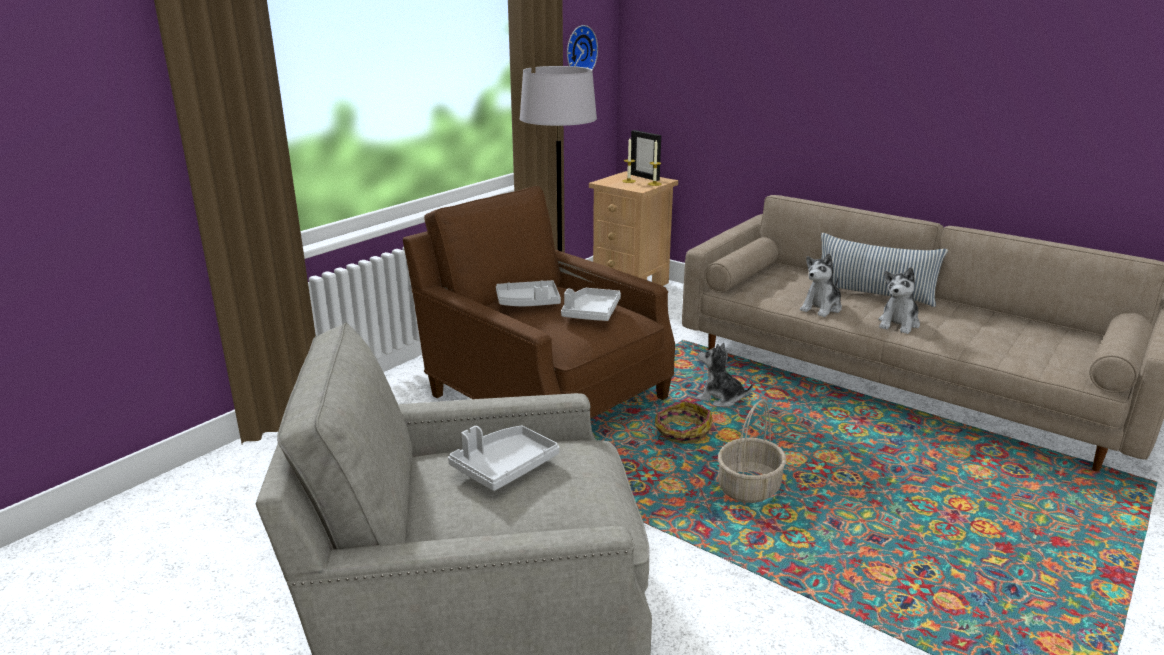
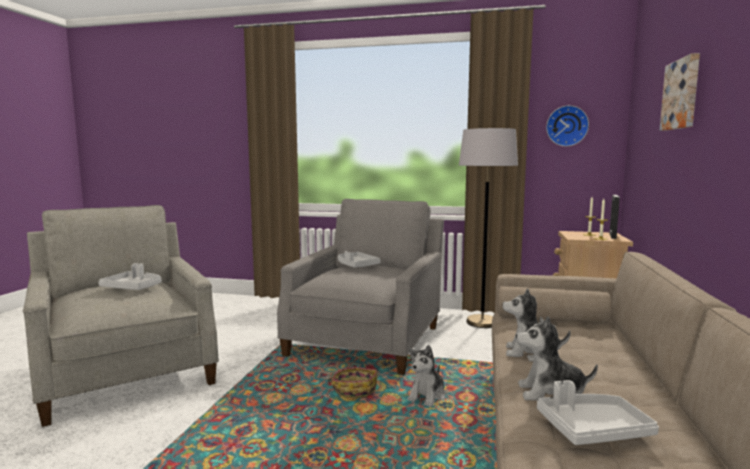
camera: 65 degrees right, 15 degrees down
brown armchair [403,186,675,419] -> grey armchair [277,199,444,375]
grey tray [561,288,621,321] -> grey tray moved to [537,380,659,445]
plush toy [696,343,753,407] -> plush toy turned 150 degrees counterclockwise [407,345,446,407]
basket [718,400,786,503] -> none
pillow [821,233,948,307] -> none
none -> picture [660,53,700,131]

